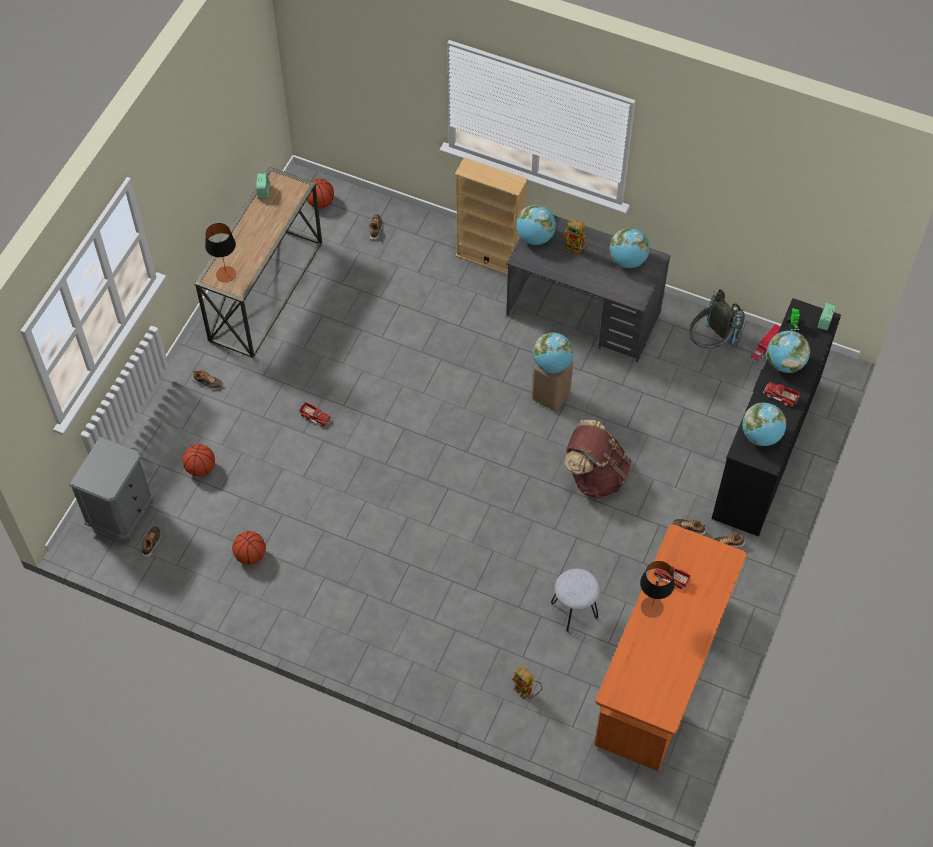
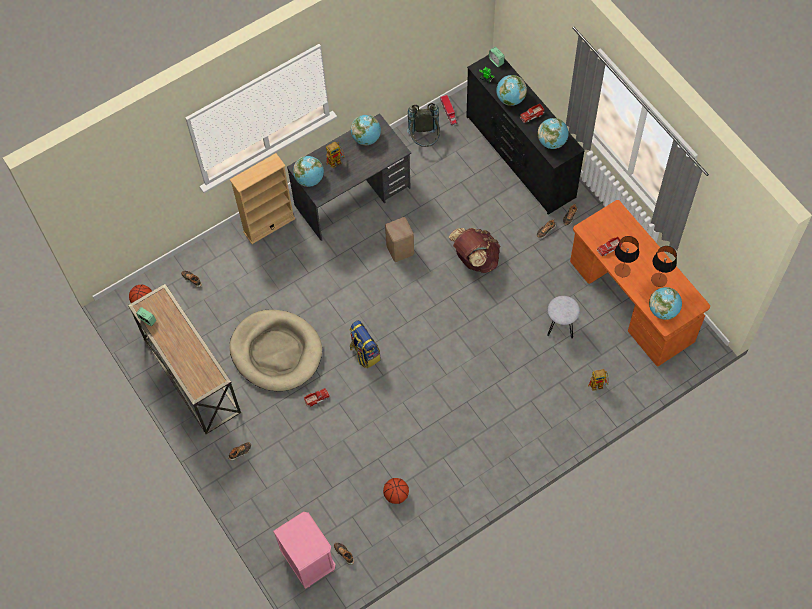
camera: 55 degrees left, 5 degrees up
grey nightstand [69,437,154,544] -> pink nightstand [273,512,336,589]
basketball [183,444,215,477] -> none
table lamp [205,223,236,282] -> table lamp moved to [651,246,677,287]
globe [533,332,574,373] -> globe moved to [649,287,682,320]
none -> beige dog bed [229,310,322,391]
none -> backpack [349,320,381,368]

